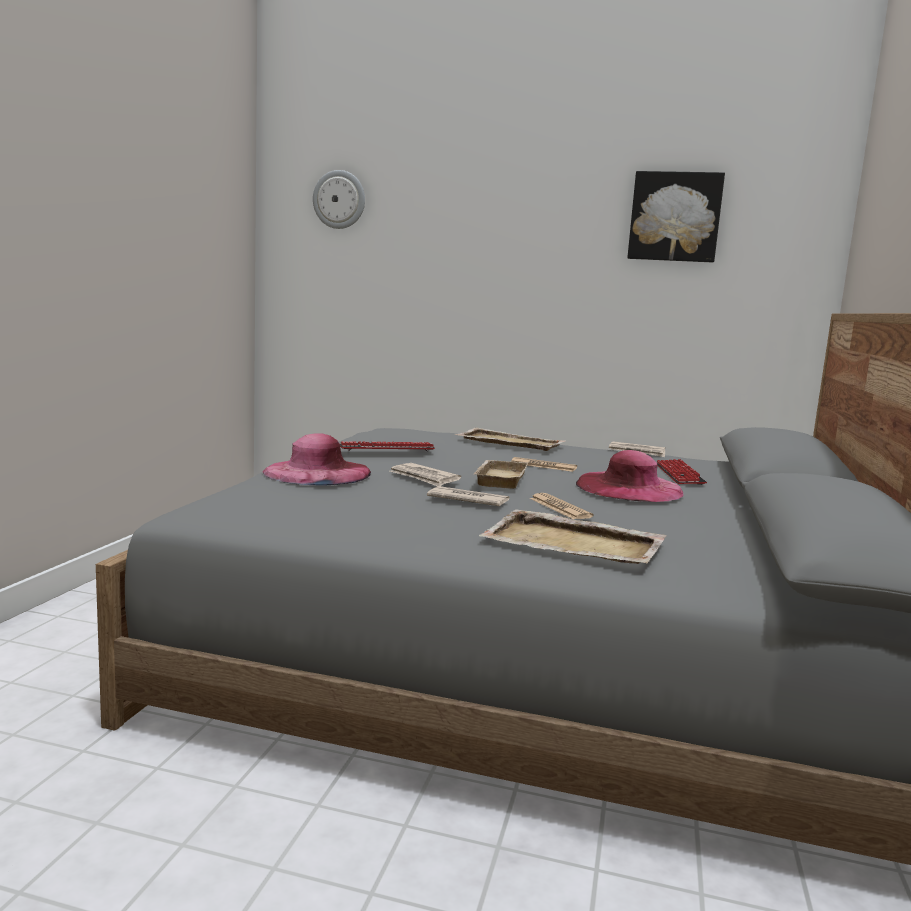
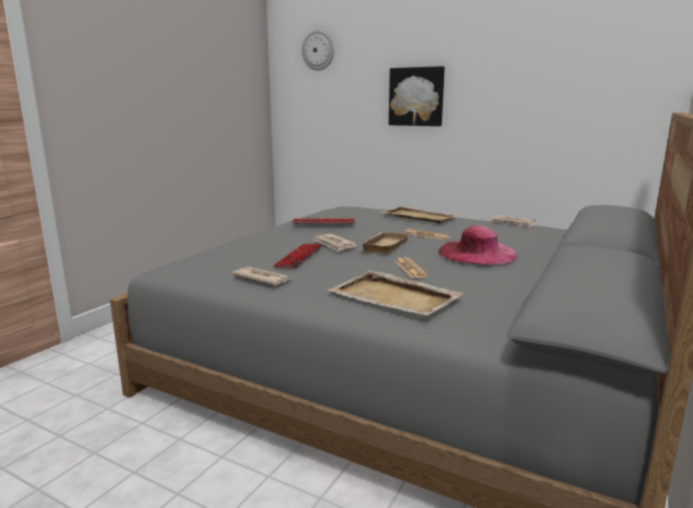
camera: 15 degrees right, 5 degrees up
pink hat [263,433,371,486] -> none
newspaper [427,486,510,506] -> newspaper moved to [232,267,292,285]
picture [628,171,725,262] -> picture moved to [389,66,445,126]
keyboard [657,459,707,485] -> keyboard moved to [273,243,322,268]

